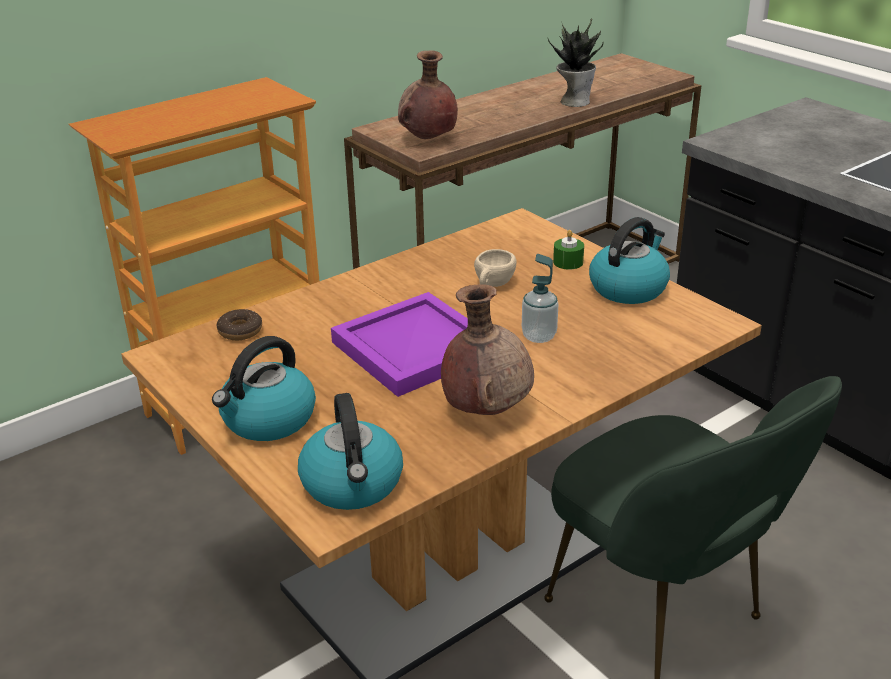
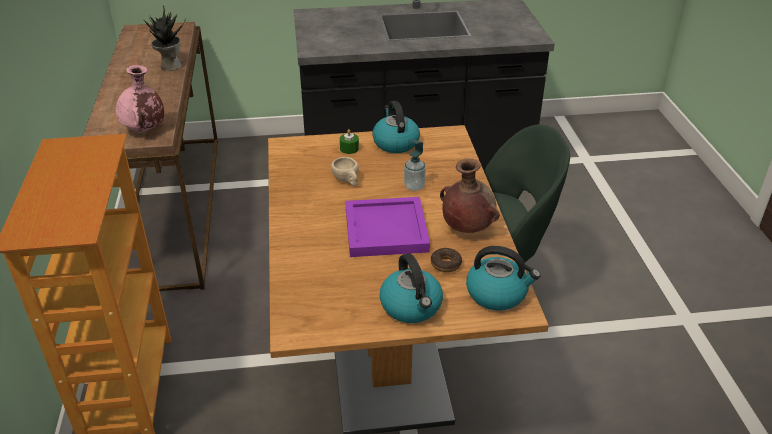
camera: 60 degrees left, 5 degrees up
donut [217,309,262,340] -> donut moved to [431,248,462,272]
brown vase [398,51,458,139] -> pink vase [116,65,164,133]

